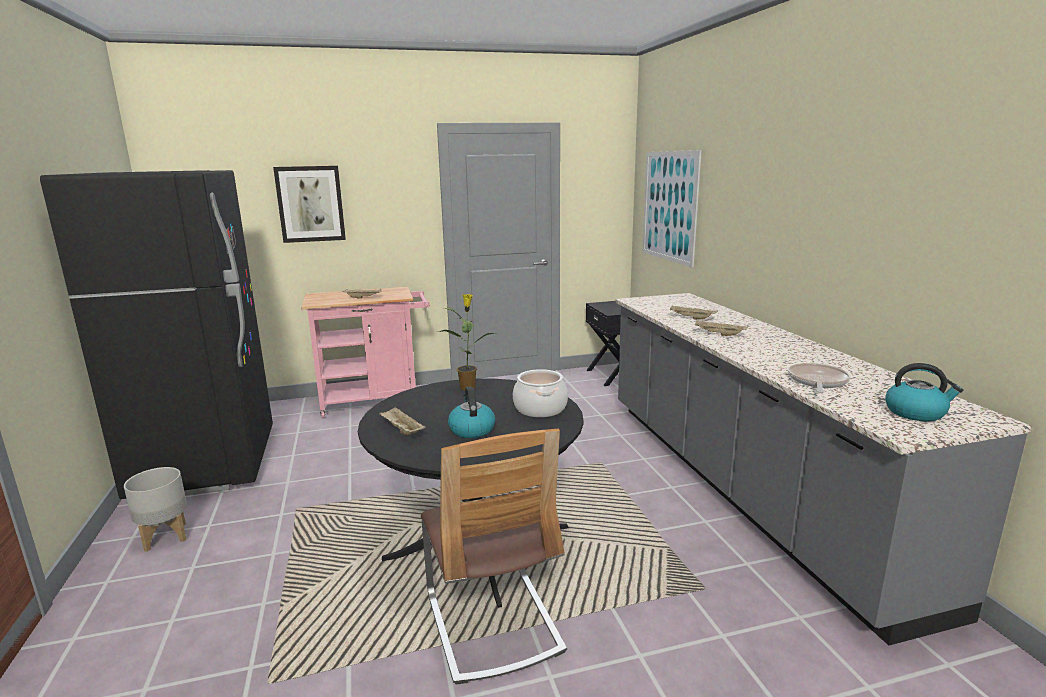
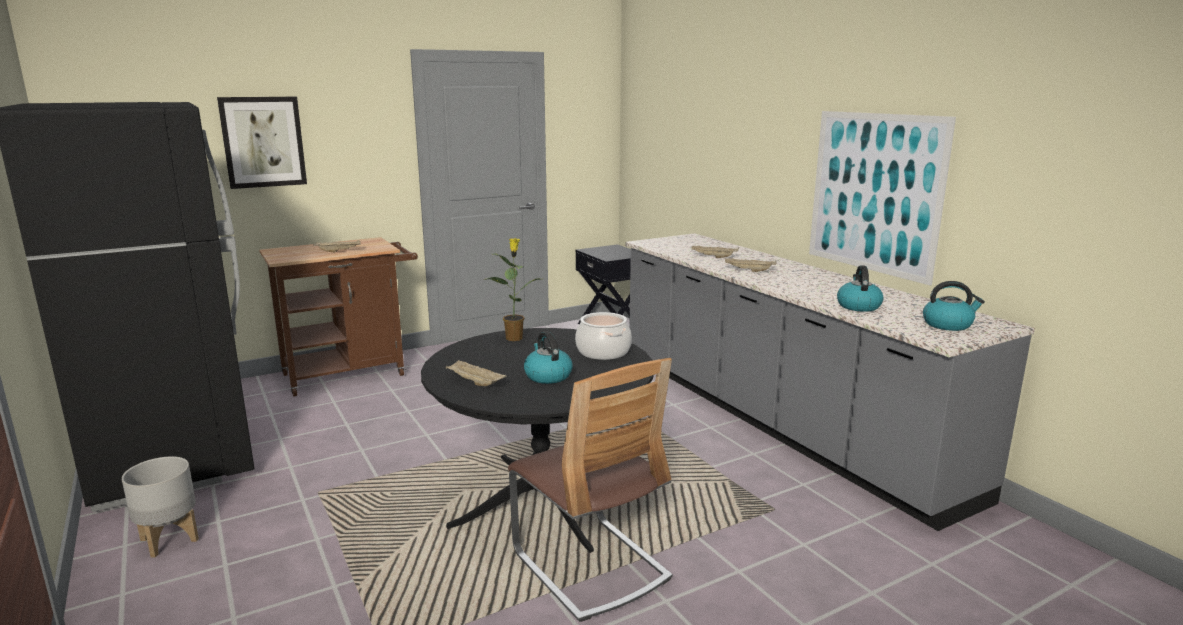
camera: 15 degrees left, 0 degrees up
pink cart [301,287,430,418] -> brown cart [259,237,418,396]
picture [642,150,701,268] -> picture moved to [809,111,956,285]
frying pan [788,363,850,393] -> kettle [837,266,884,312]

